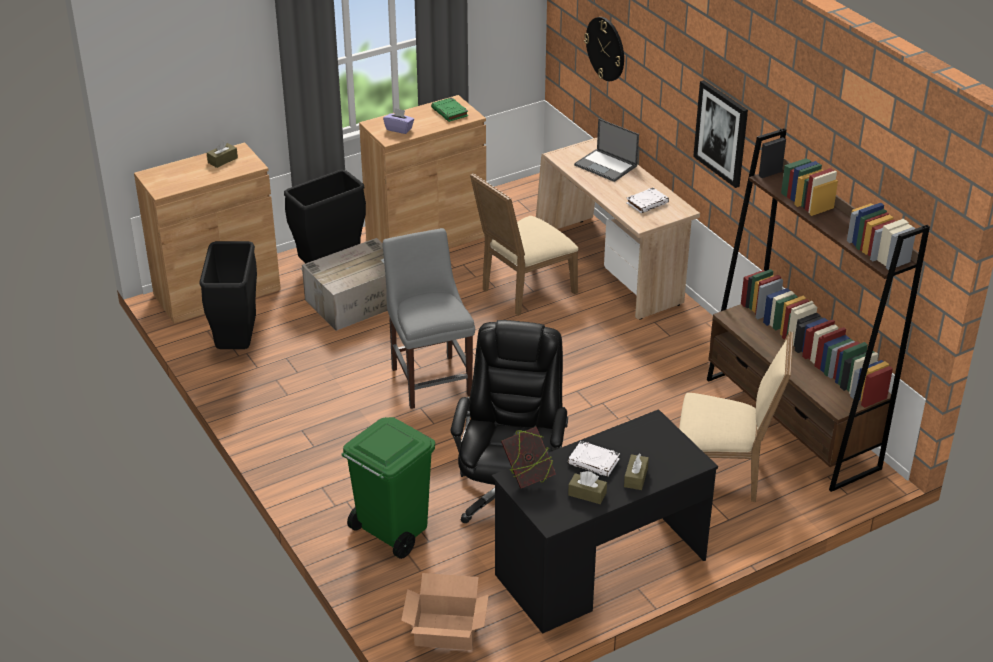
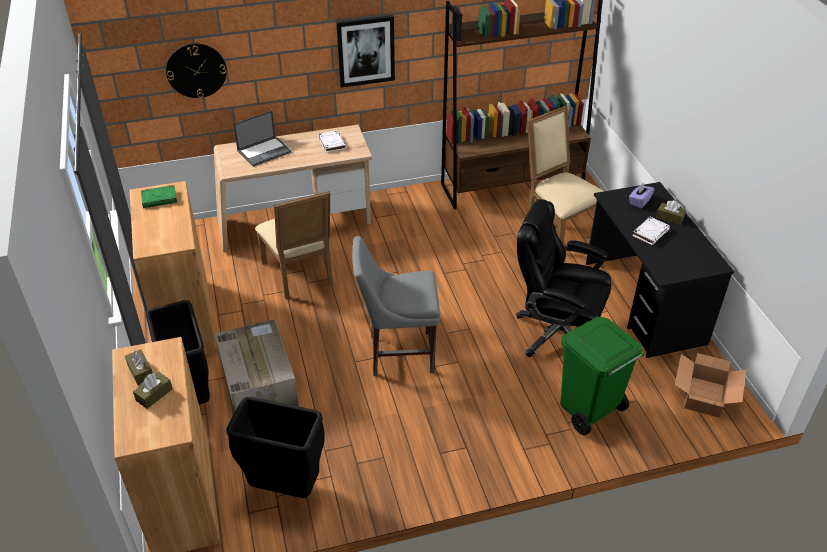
camera: 75 degrees left, 5 degrees up
purple tissue box [383,108,414,134] -> purple tissue box moved to [629,183,654,209]
book [501,427,556,489] -> none
brown tissue box [568,471,607,504] -> brown tissue box moved to [133,372,173,409]
beige chair [679,331,793,502] -> beige chair turned 60 degrees counterclockwise [526,106,604,243]

